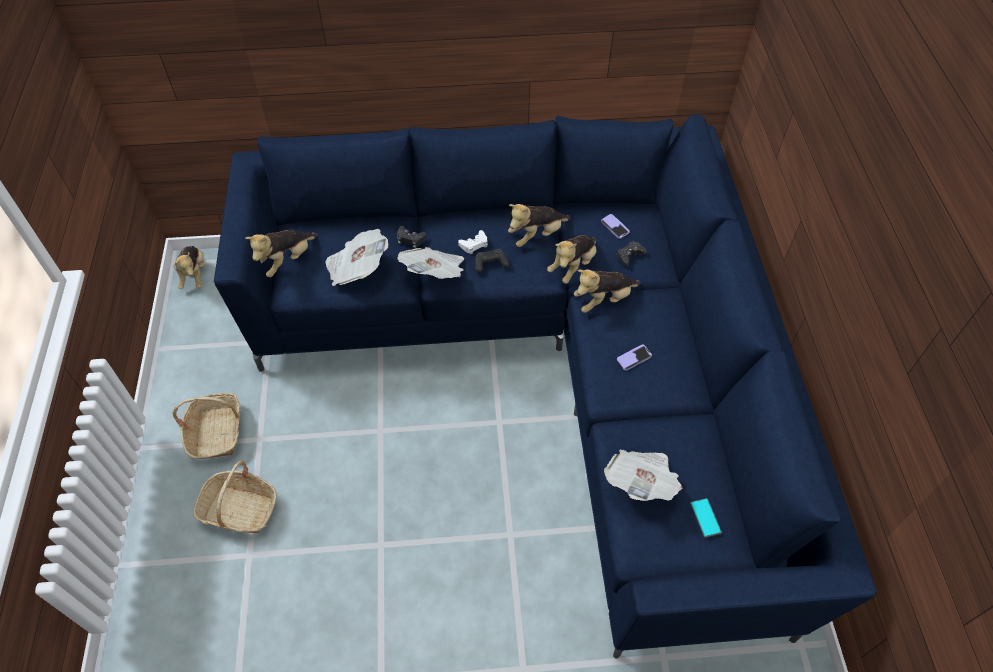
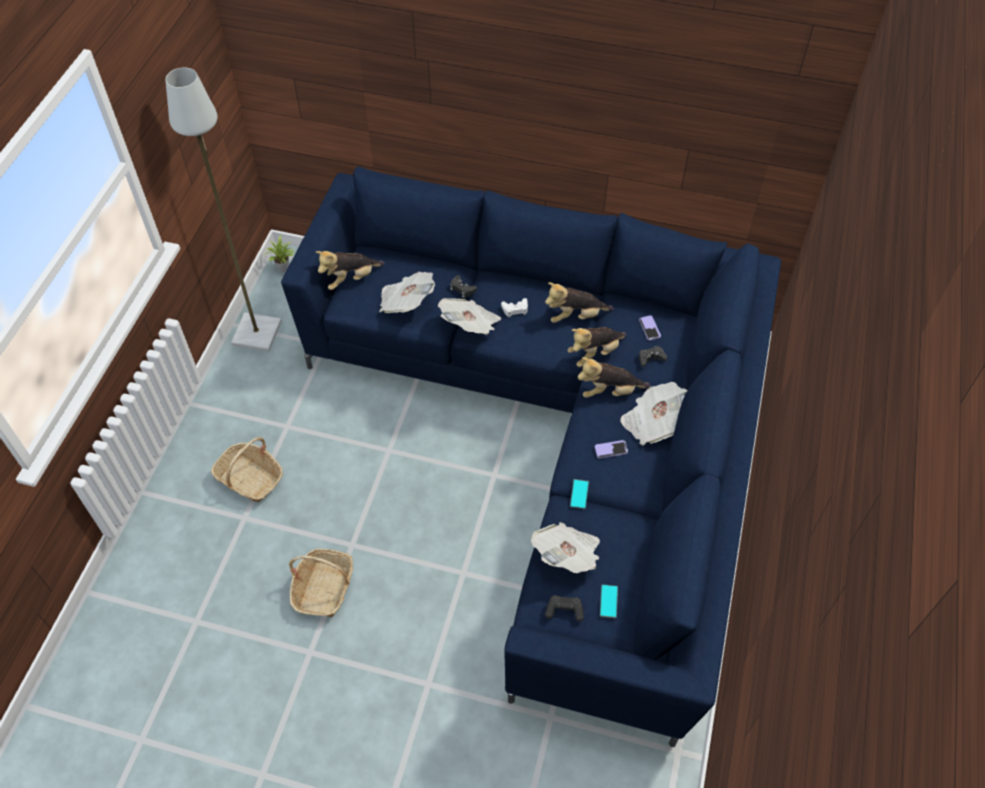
camera: 20 degrees right, 0 degrees up
plush toy [173,246,204,289] -> potted plant [263,235,295,272]
basket [173,393,240,459] -> basket moved to [289,549,353,617]
black game controller [475,249,509,273] -> black game controller moved to [545,595,584,622]
none -> grey floor lamp [165,68,282,352]
none -> phone [570,479,589,509]
none -> newspaper [620,382,688,446]

